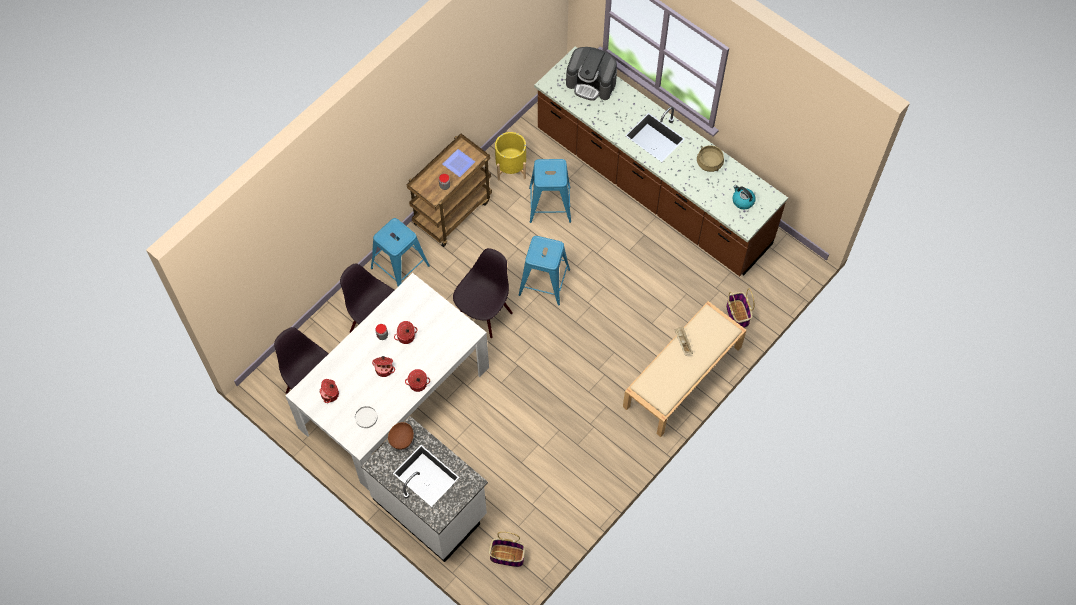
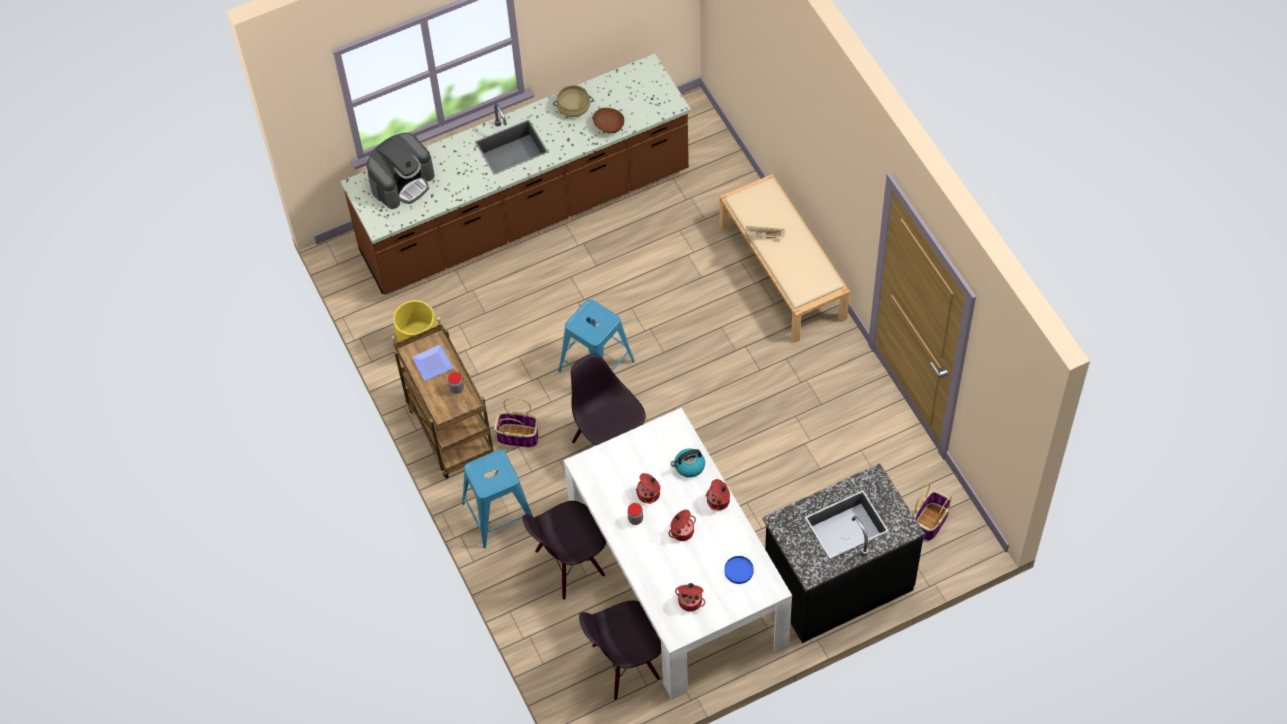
camera: 65 degrees left, 5 degrees down
white plate [355,406,377,428] -> blue plate [725,556,754,584]
white counter [361,416,488,562] -> black counter [762,463,925,643]
brown bowl [388,422,414,450] -> brown bowl moved to [593,108,624,133]
blue stool [529,159,571,223] -> none
basket [726,288,754,328] -> basket moved to [494,397,539,447]
kettle [732,185,756,209] -> kettle moved to [671,449,705,478]

